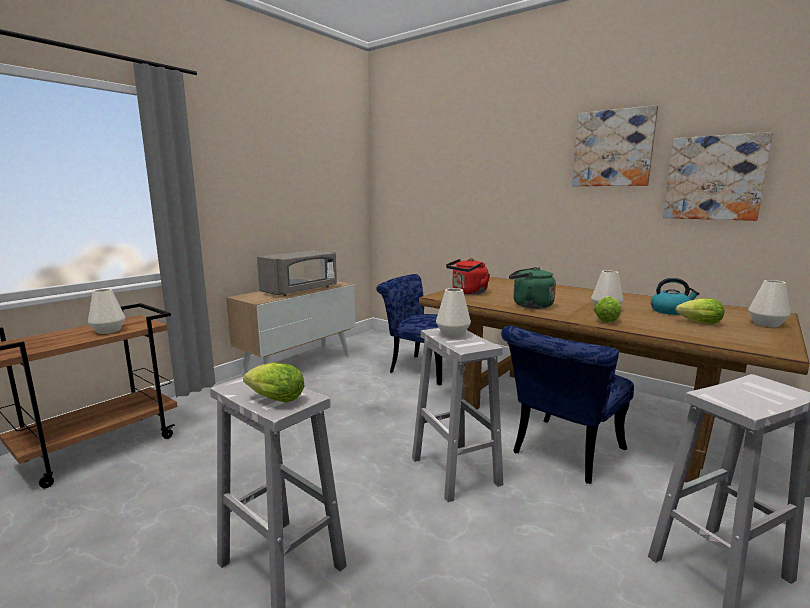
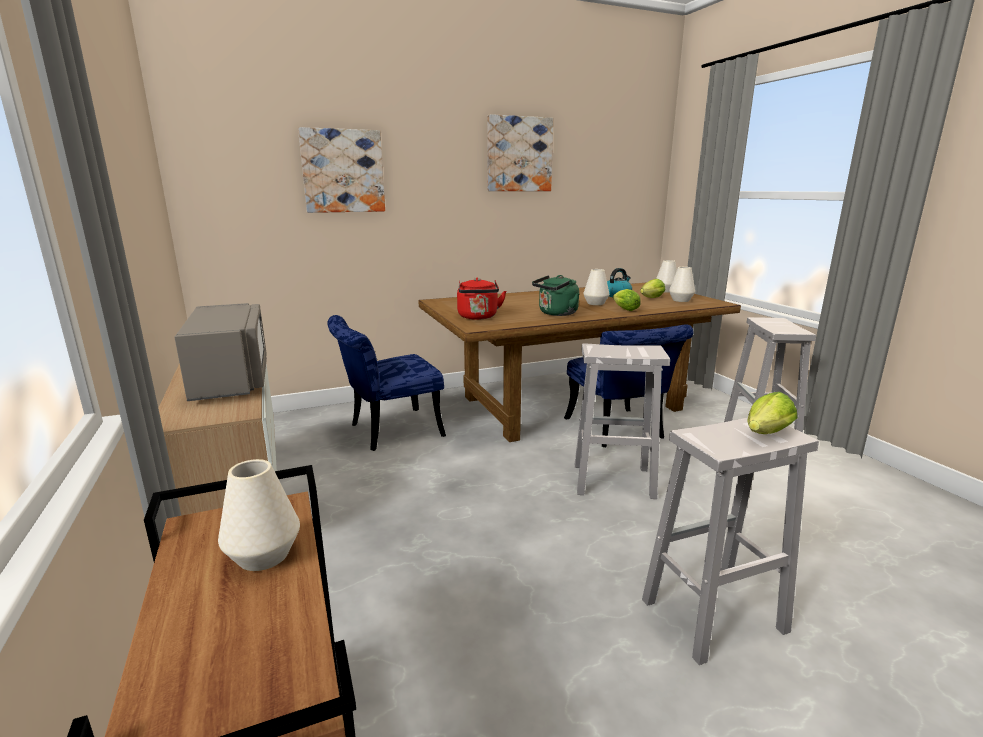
camera: 60 degrees left, 5 degrees up
white vase [436,288,471,338] -> white vase moved to [669,267,695,302]
picture [663,132,773,221] -> picture moved to [298,127,385,213]

